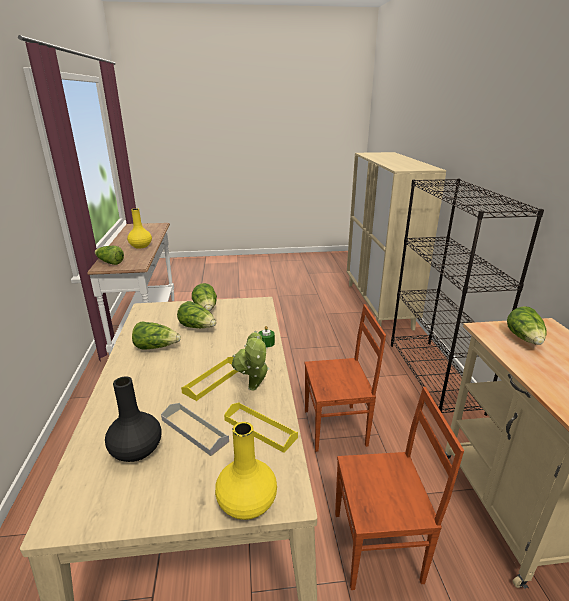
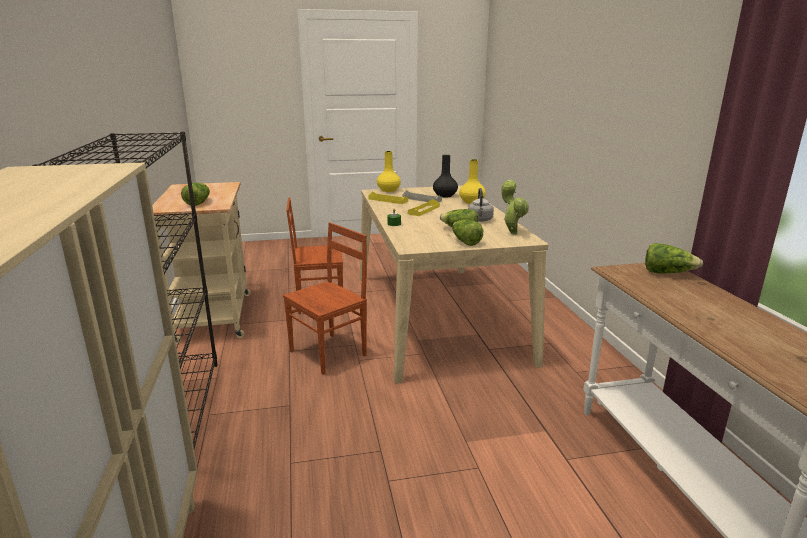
camera: 175 degrees right, 5 degrees down
yellow vase [127,208,152,249] -> yellow vase moved to [459,159,486,204]
lettuce [132,321,181,350] -> grey kettle [468,188,494,222]
potted plant [232,331,270,391] -> potted plant moved to [501,180,529,234]
brown chair [304,304,386,452] -> brown chair turned 150 degrees clockwise [283,222,367,375]

